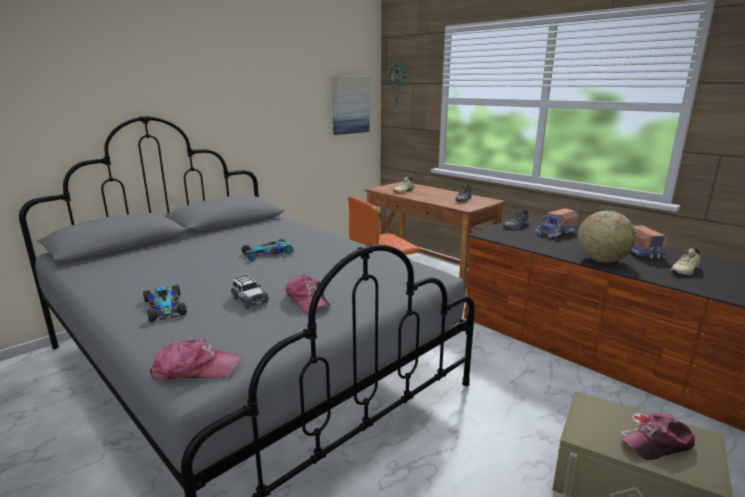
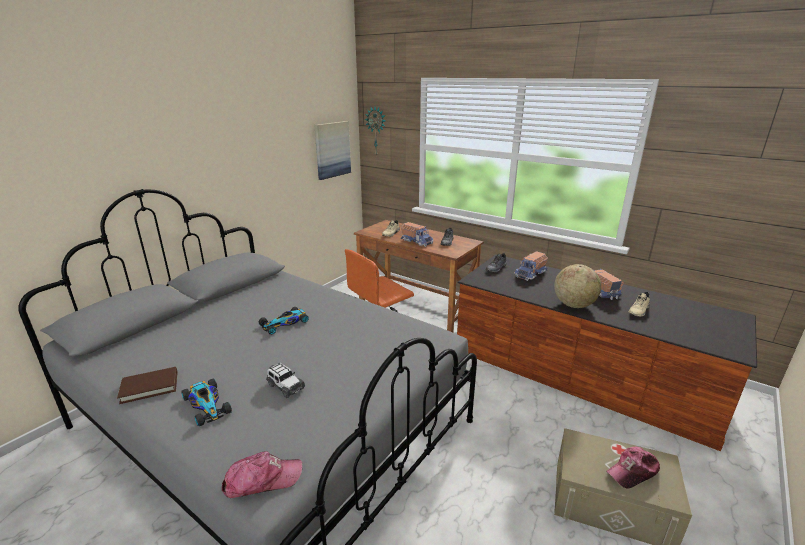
camera: 10 degrees left, 5 degrees up
cap [285,274,331,313] -> none
none -> brown book [117,367,178,404]
none -> toy truck [401,222,434,247]

